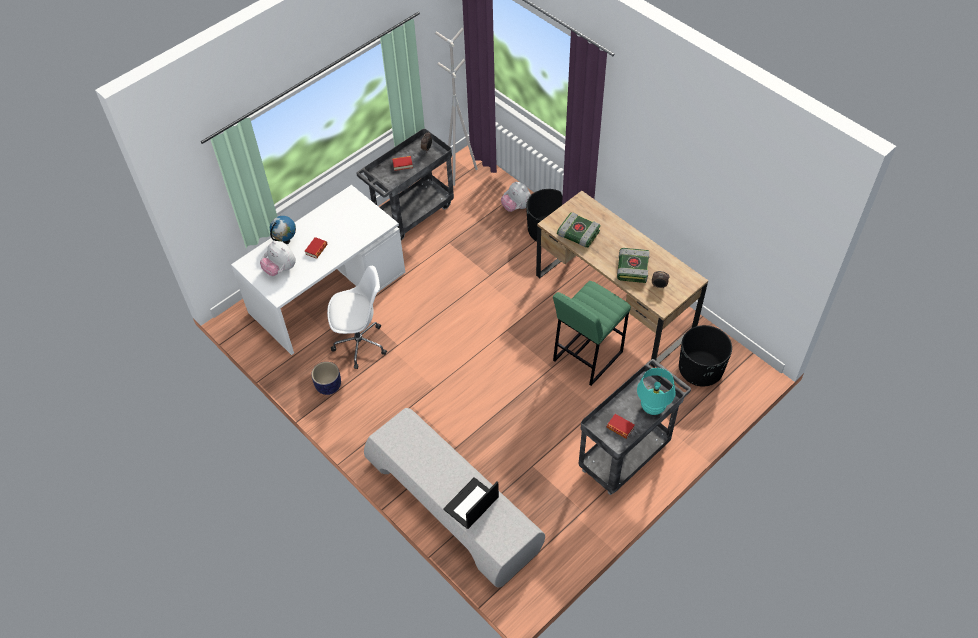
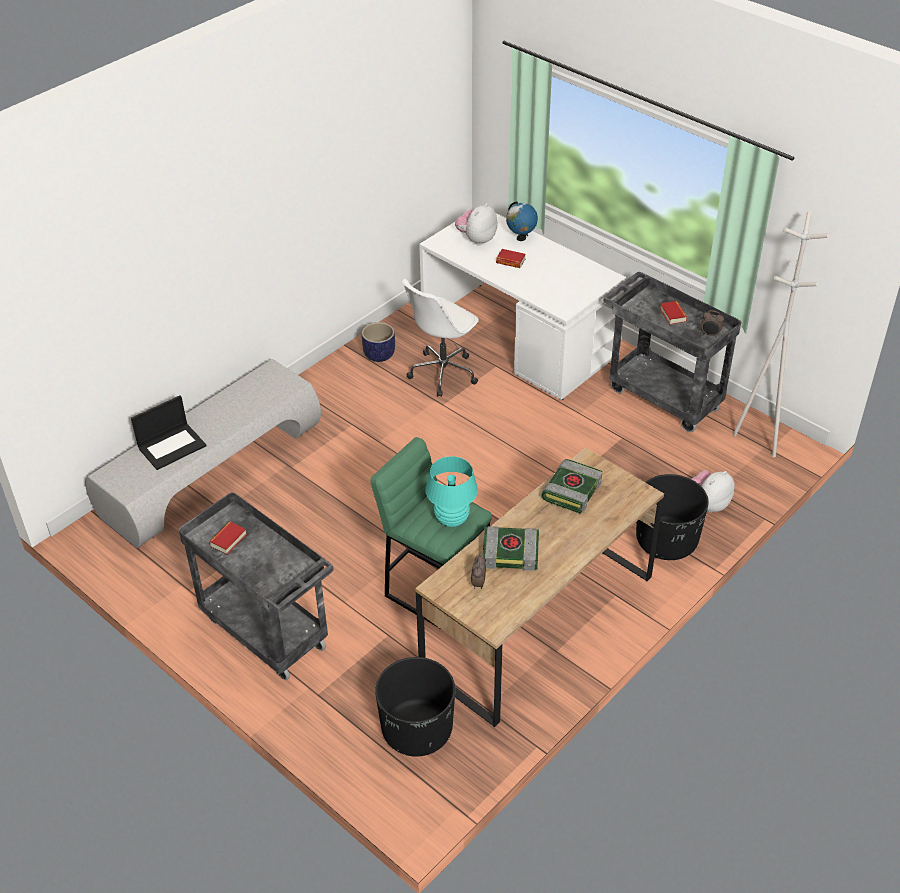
camera: 85 degrees right, 10 degrees down
white office chair [327,266,387,369] -> white office chair turned 60 degrees clockwise [402,279,479,397]
laptop [443,477,499,529] -> laptop turned 105 degrees clockwise [131,395,206,470]
turquoise table lamp [637,368,676,415] -> turquoise table lamp moved to [425,456,478,527]

